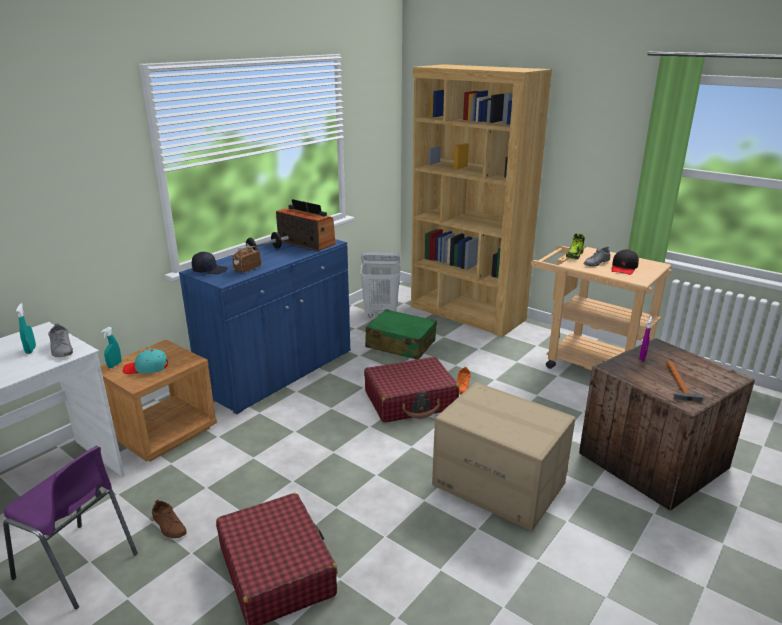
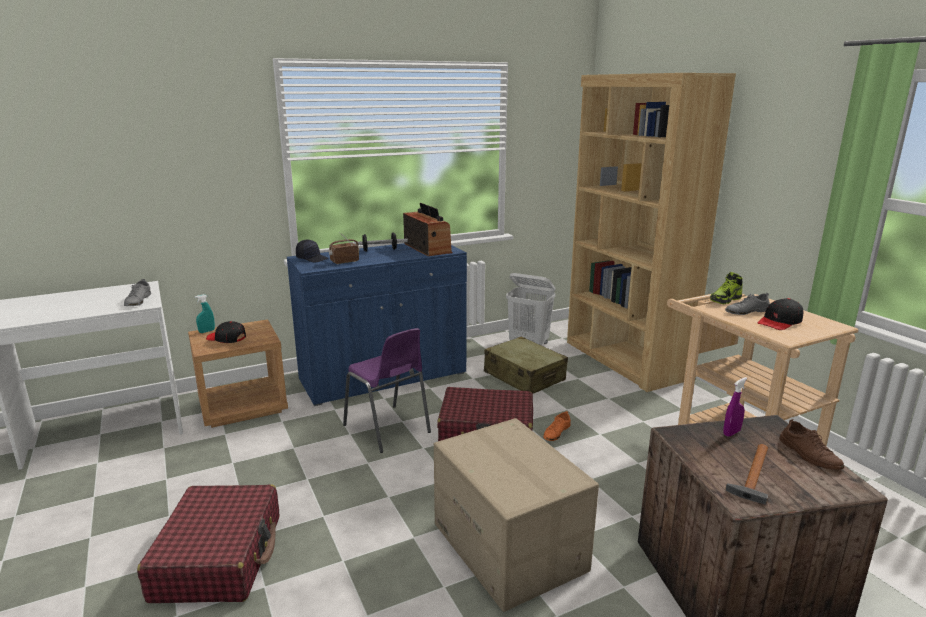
camera: 25 degrees right, 5 degrees down
purple chair [3,446,138,609] -> purple chair moved to [343,328,431,453]
turquoise spray bottle [16,303,36,354] -> none
turquoise cap [123,349,168,374] -> black cap [206,321,246,343]
brown shoe [152,500,187,538] -> brown shoe moved to [779,419,844,470]
green suitcase [365,309,437,360] -> beige suitcase [484,336,568,394]

